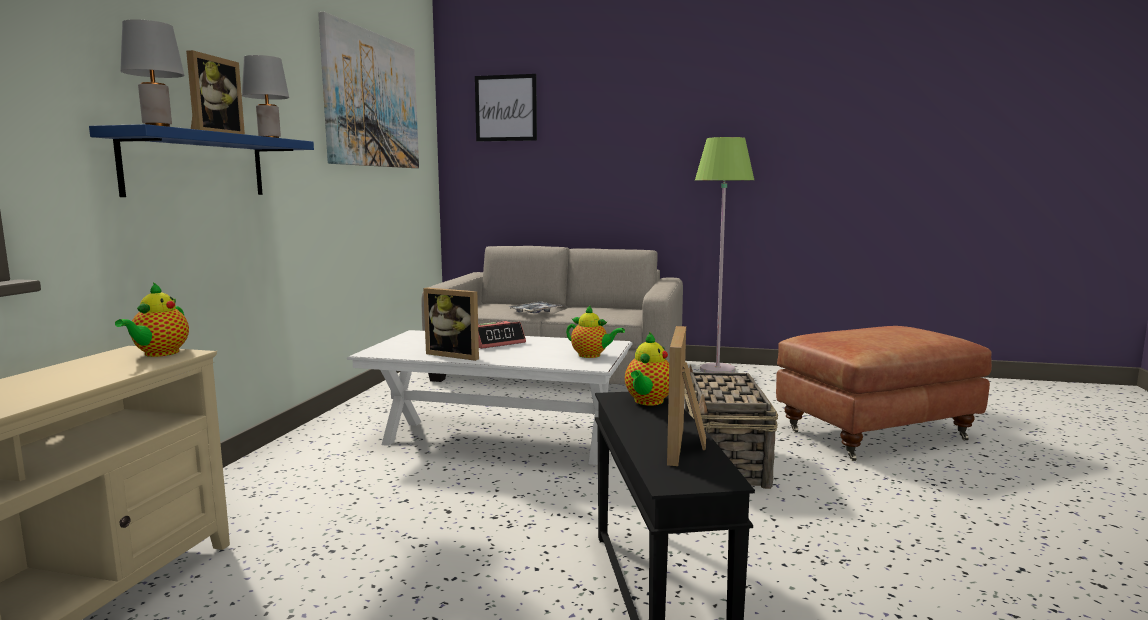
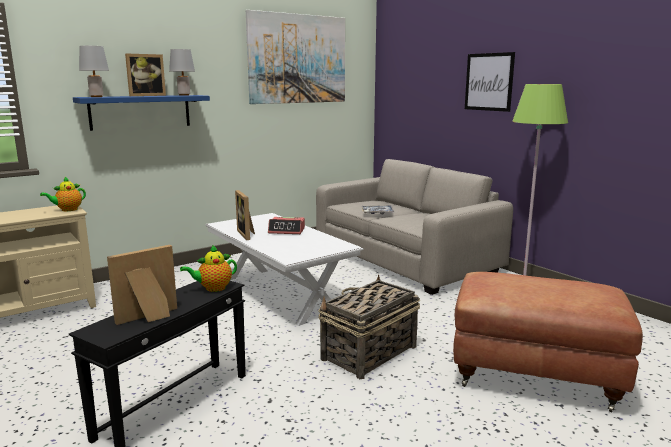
camera: 40 degrees right, 5 degrees up
picture [475,74,537,141] -> picture moved to [465,52,515,112]
teapot [566,305,625,358] -> none

